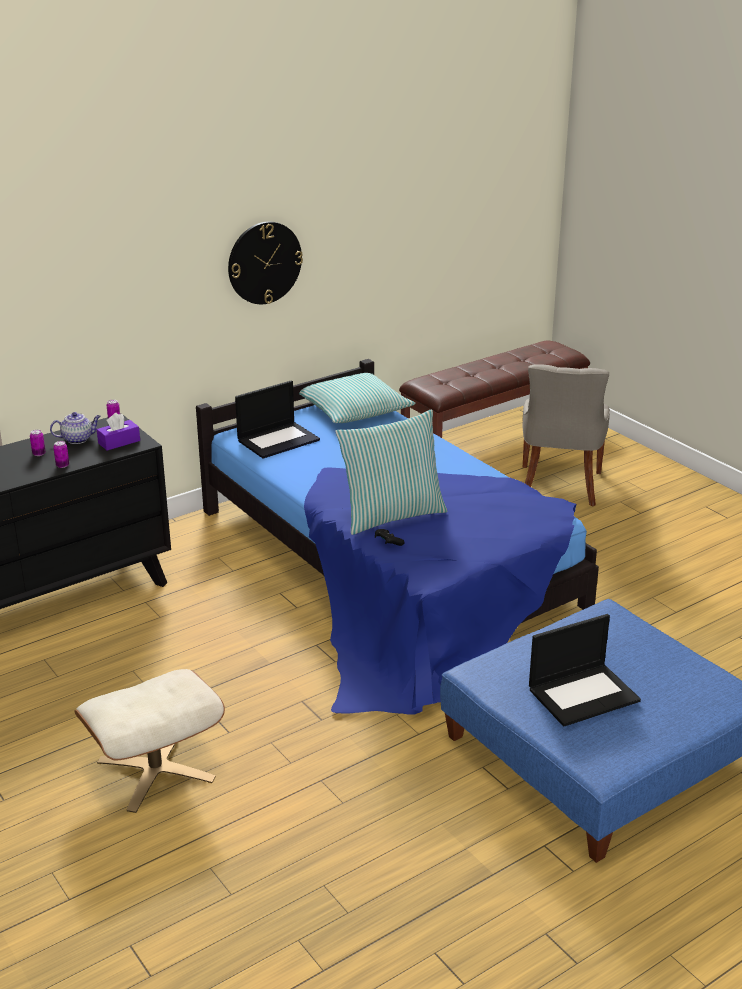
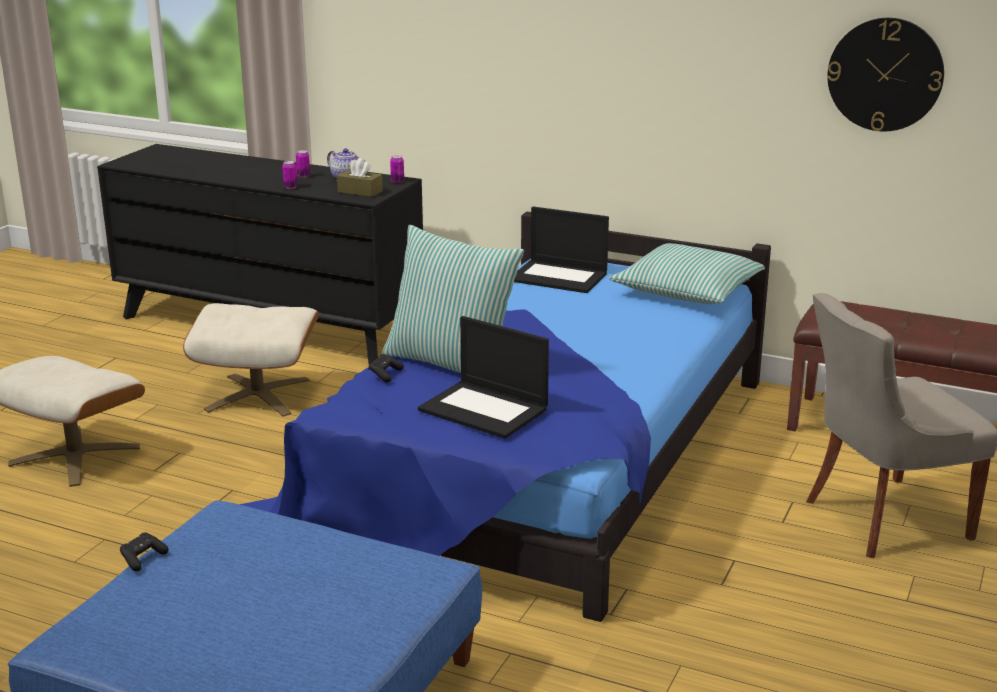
camera: 60 degrees right, 5 degrees down
purple tissue box [97,413,140,450] -> brown tissue box [337,158,383,197]
wall clock [228,222,303,304] -> wall clock moved to [827,18,944,131]
laptop [529,614,641,726] -> laptop moved to [418,316,549,439]
none -> black game controller [120,533,168,572]
none -> beige ottoman [183,303,319,417]

